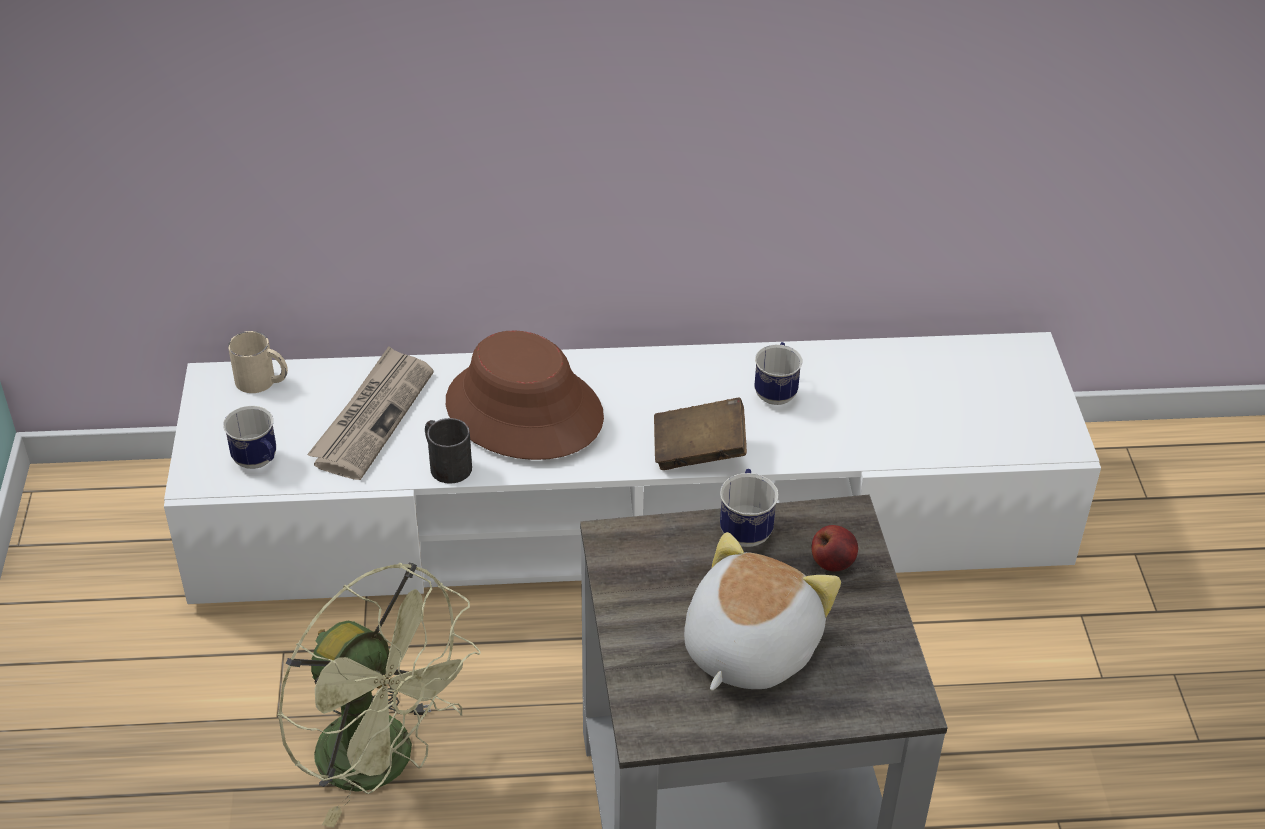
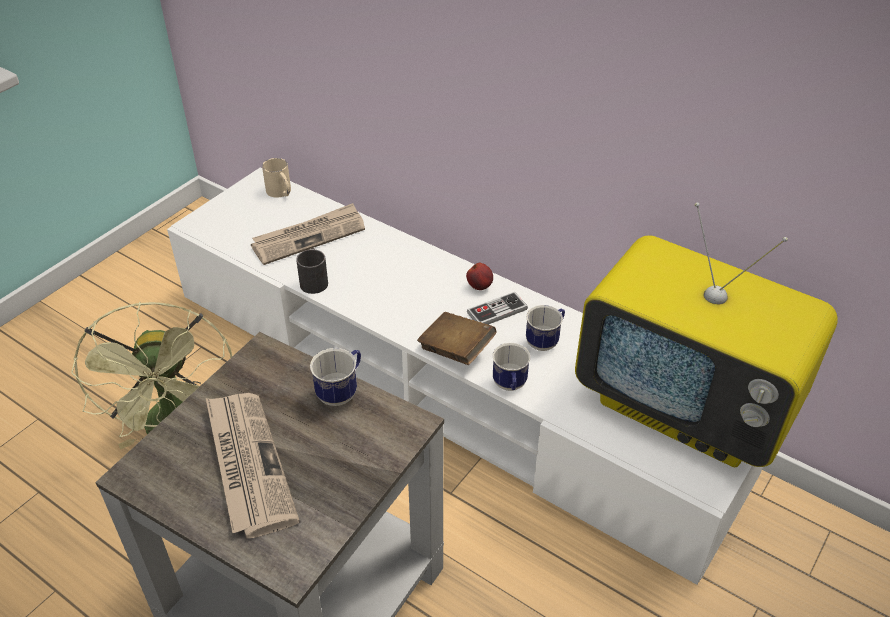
camera: 40 degrees right, 0 degrees up
mug [223,406,276,469] -> mug moved to [493,343,530,391]
brown hat [446,331,604,460] -> none
plush toy [684,532,841,691] -> newspaper [206,393,299,538]
apple [812,525,858,571] -> apple moved to [466,263,493,290]
none -> game controller [467,292,528,325]
none -> television [575,202,838,467]

